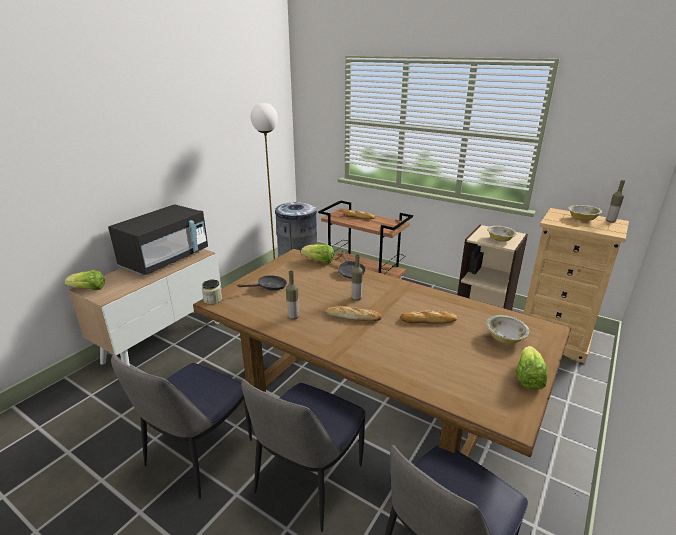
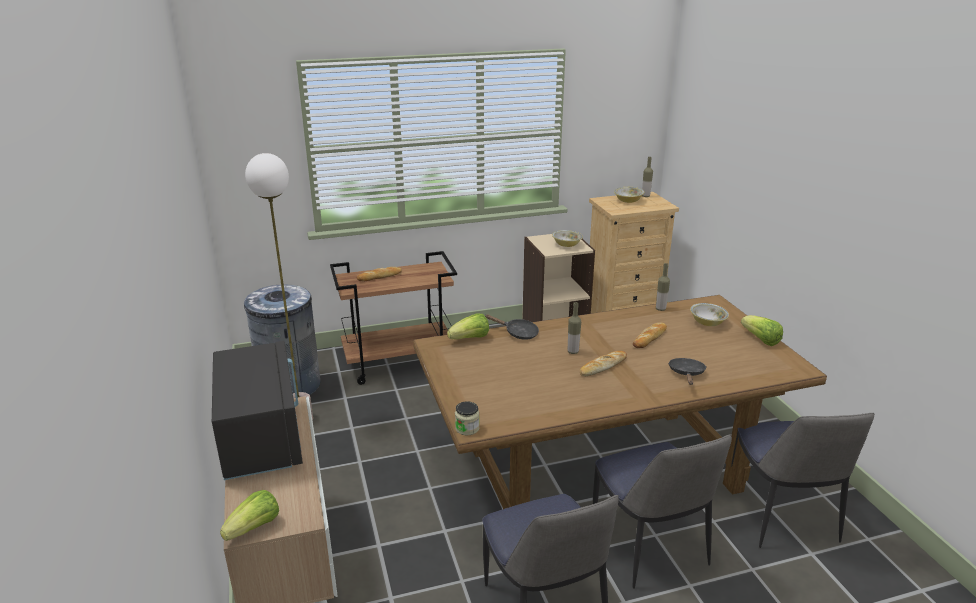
camera: 50 degrees left, 0 degrees up
black frying pan [238,275,287,290] -> black frying pan moved to [668,358,706,385]
bottle [286,271,299,320] -> bottle moved to [656,263,670,311]

